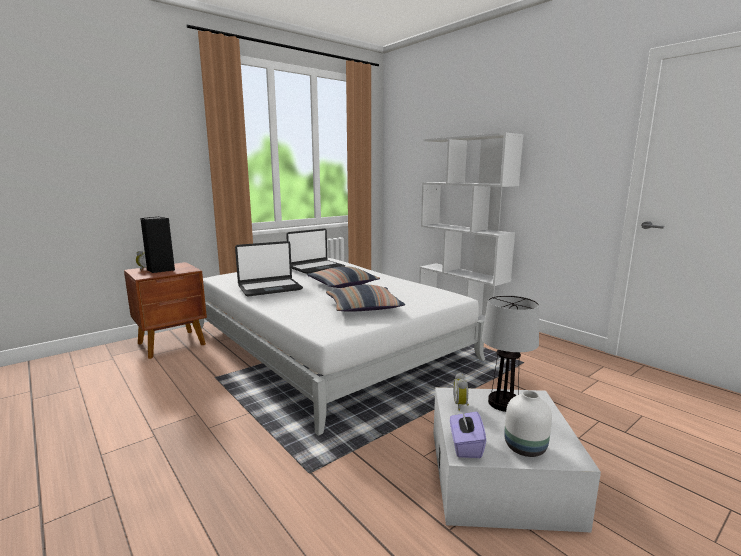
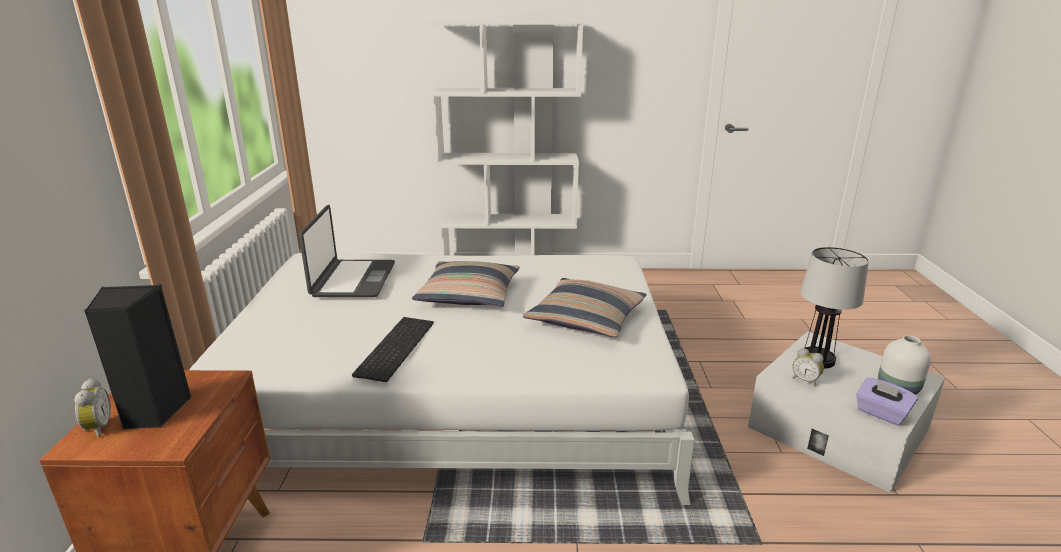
camera: 50 degrees left, 10 degrees up
laptop [235,241,303,296] -> keyboard [352,317,434,382]

